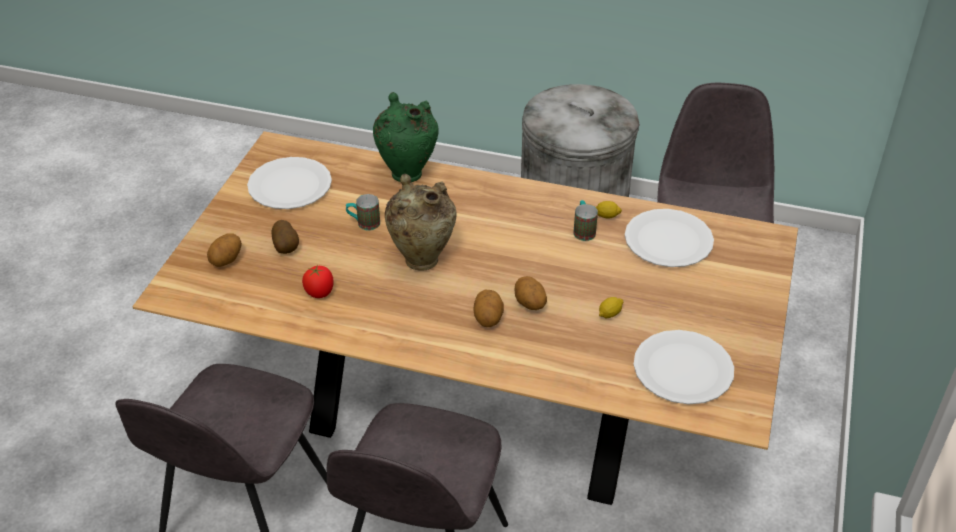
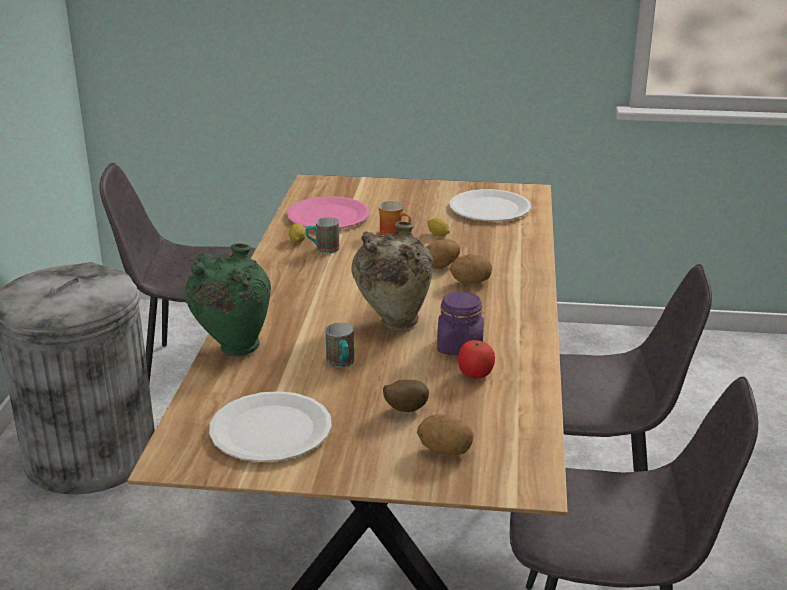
camera: 100 degrees left, 15 degrees down
white plate [625,209,714,267] -> pink plate [287,196,370,229]
none -> mug [378,201,411,235]
none -> purple jar [437,291,484,355]

